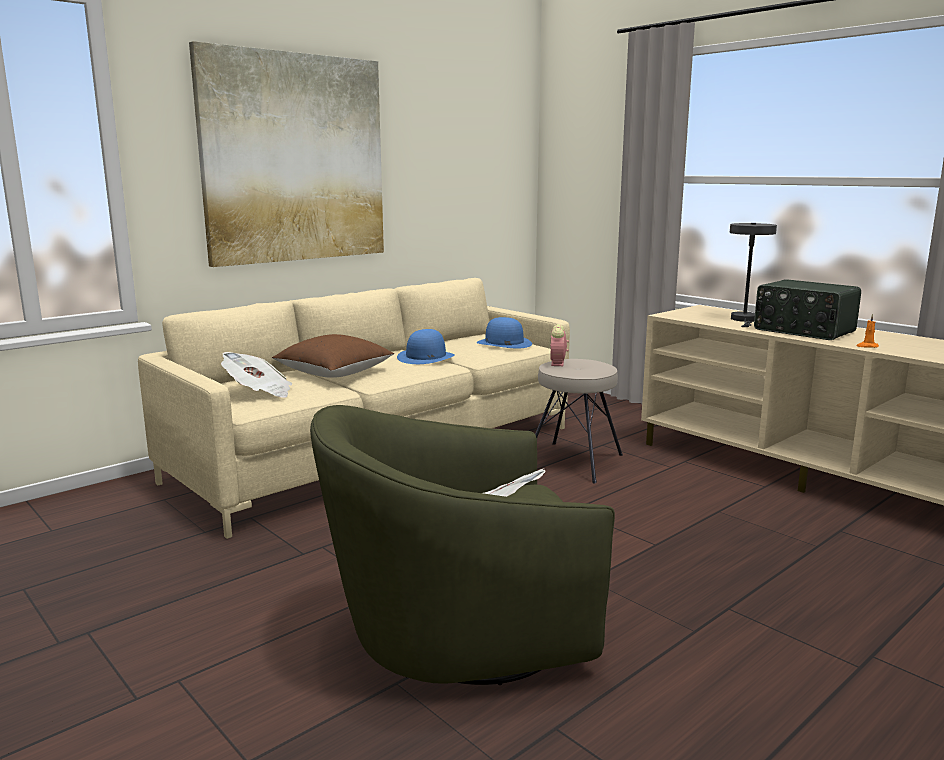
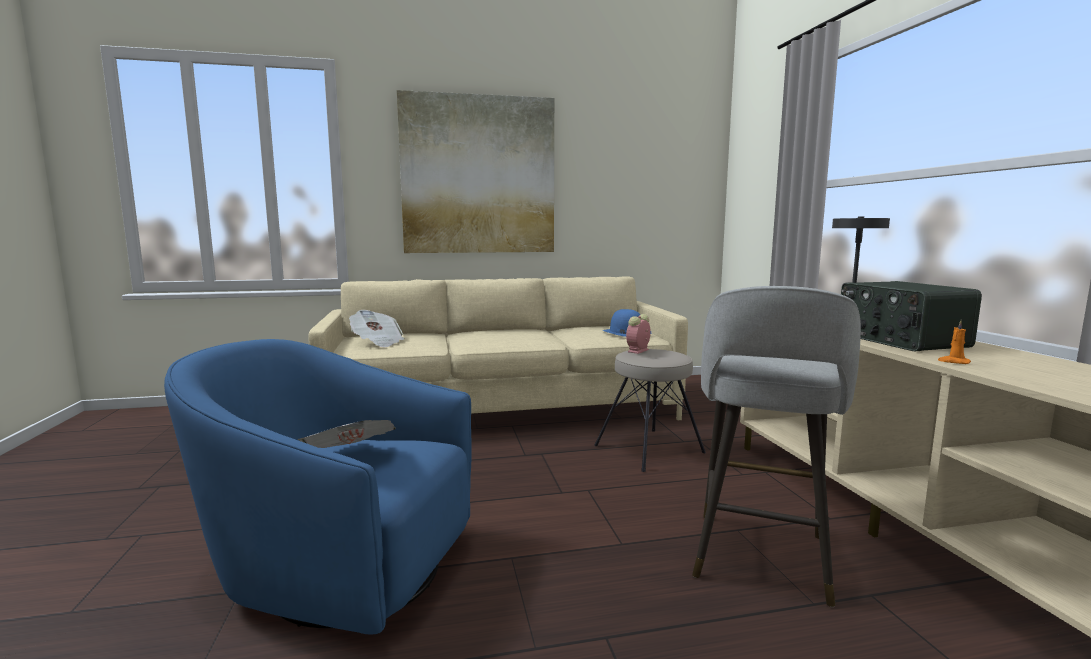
camera: 30 degrees right, 5 degrees down
brown pillow [272,334,394,378] -> none
green armchair [310,405,615,685] -> blue armchair [164,339,472,635]
blue hat [397,329,455,364] -> none
none -> grey stool [692,286,861,607]

